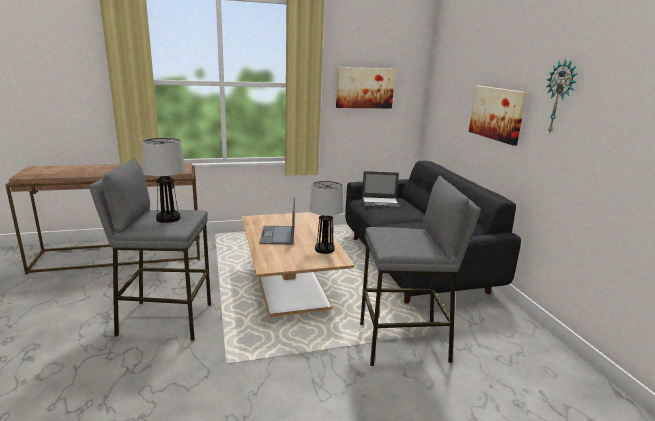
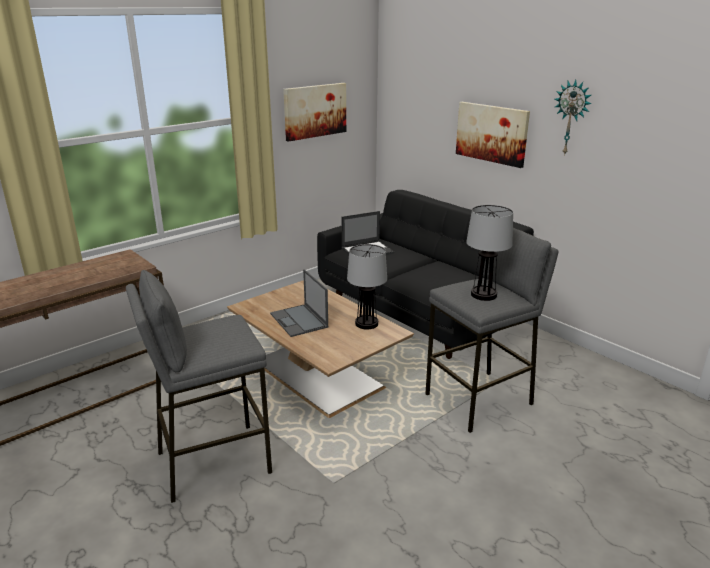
camera: 25 degrees left, 5 degrees up
table lamp [142,138,185,223] -> table lamp moved to [466,205,513,301]

